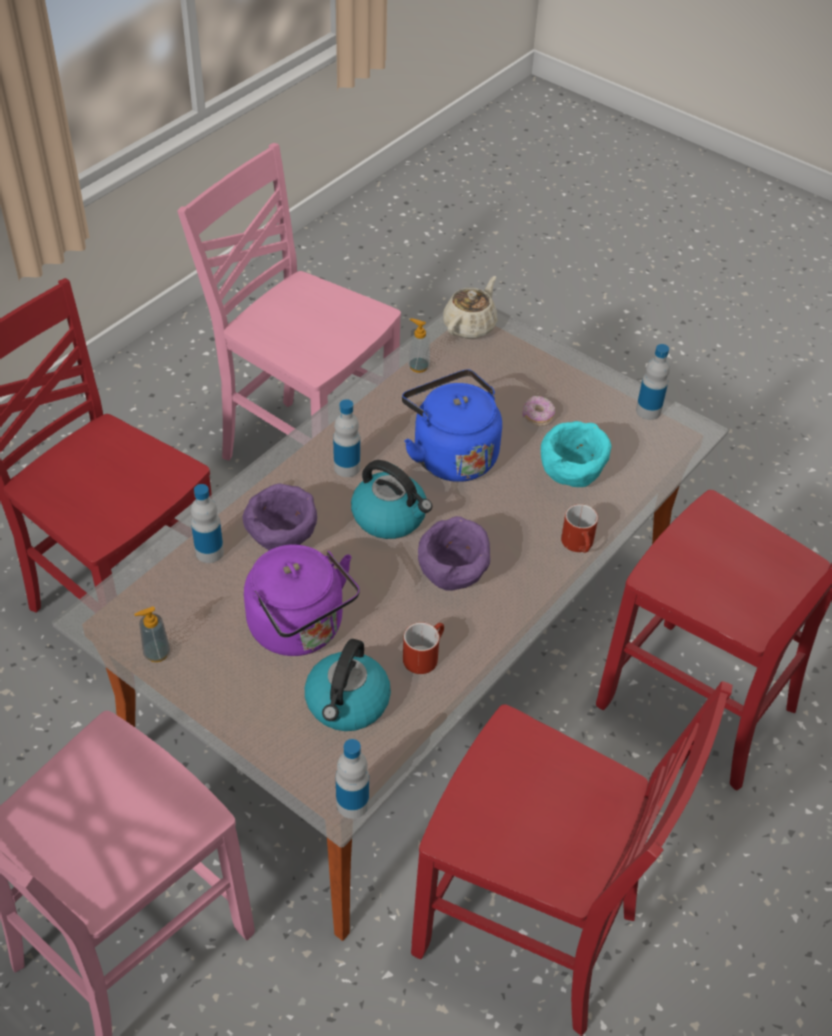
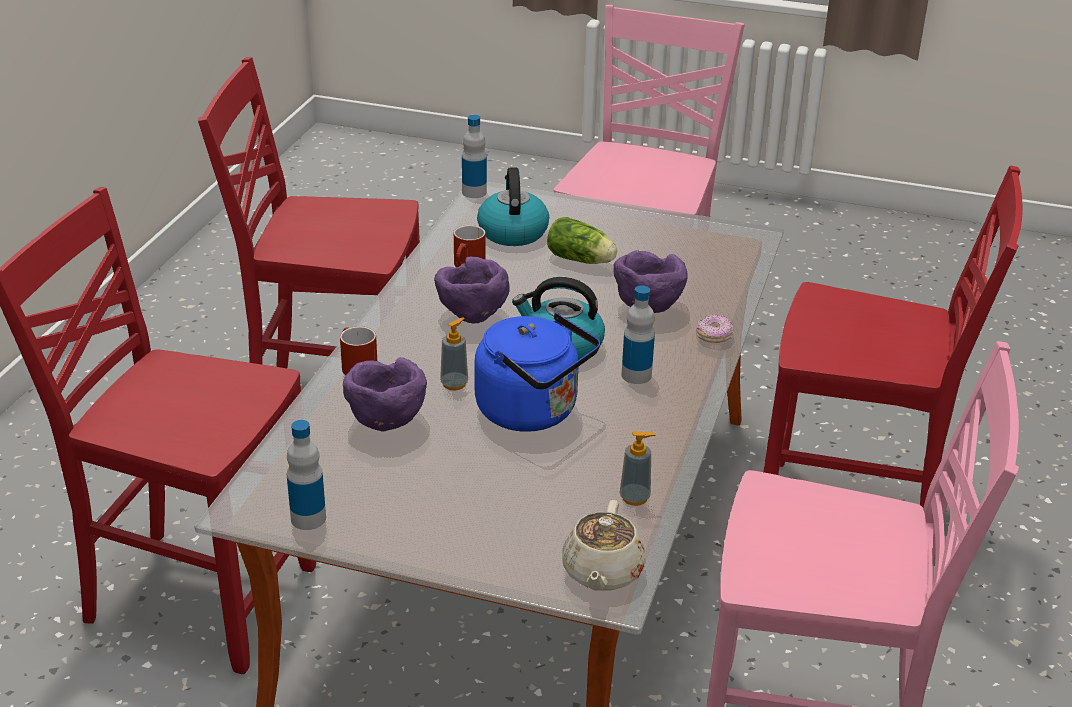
camera: 160 degrees right, 15 degrees down
soap dispenser [134,607,170,662] -> soap dispenser moved to [440,317,468,391]
bottle [191,484,224,563] -> none
purple kettle [244,545,360,656] -> lettuce [547,217,617,264]
donut [522,396,555,426] -> donut moved to [696,314,734,343]
turquoise bowl [541,421,612,487] -> purple bowl [343,357,427,431]

